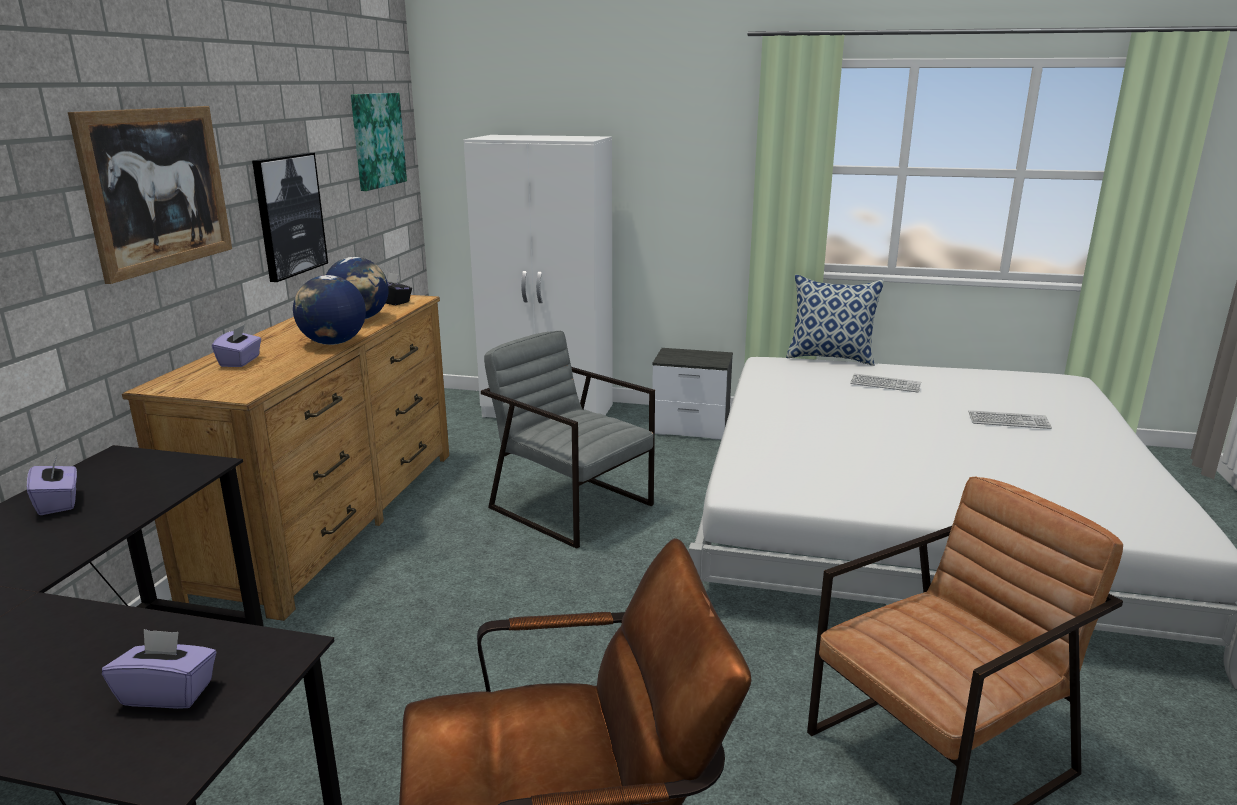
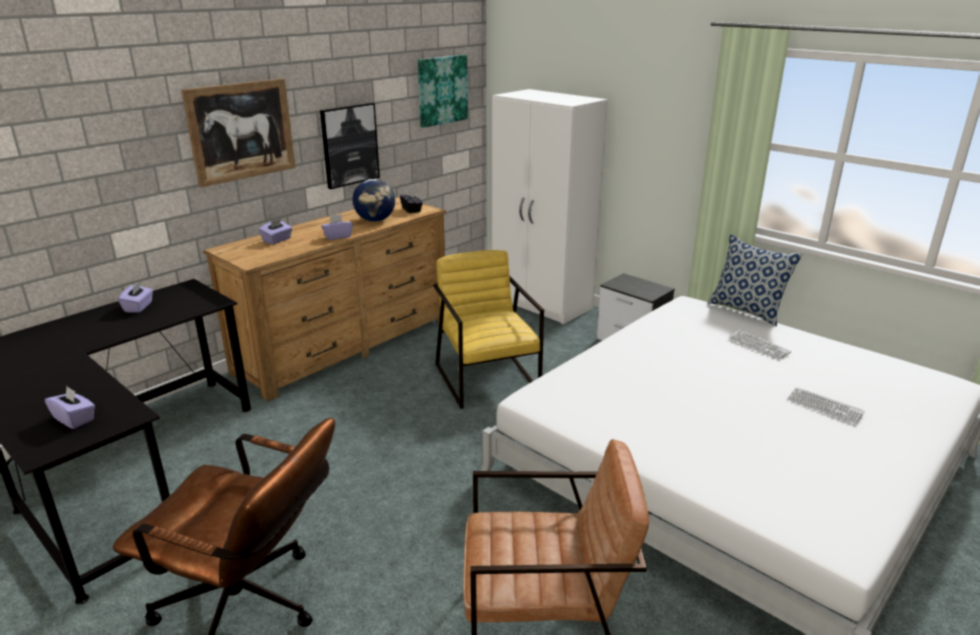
camera: 30 degrees right, 5 degrees up
globe [293,275,366,345] -> purple tissue box [321,214,353,240]
grey armchair [481,331,655,549] -> yellow armchair [433,250,544,409]

